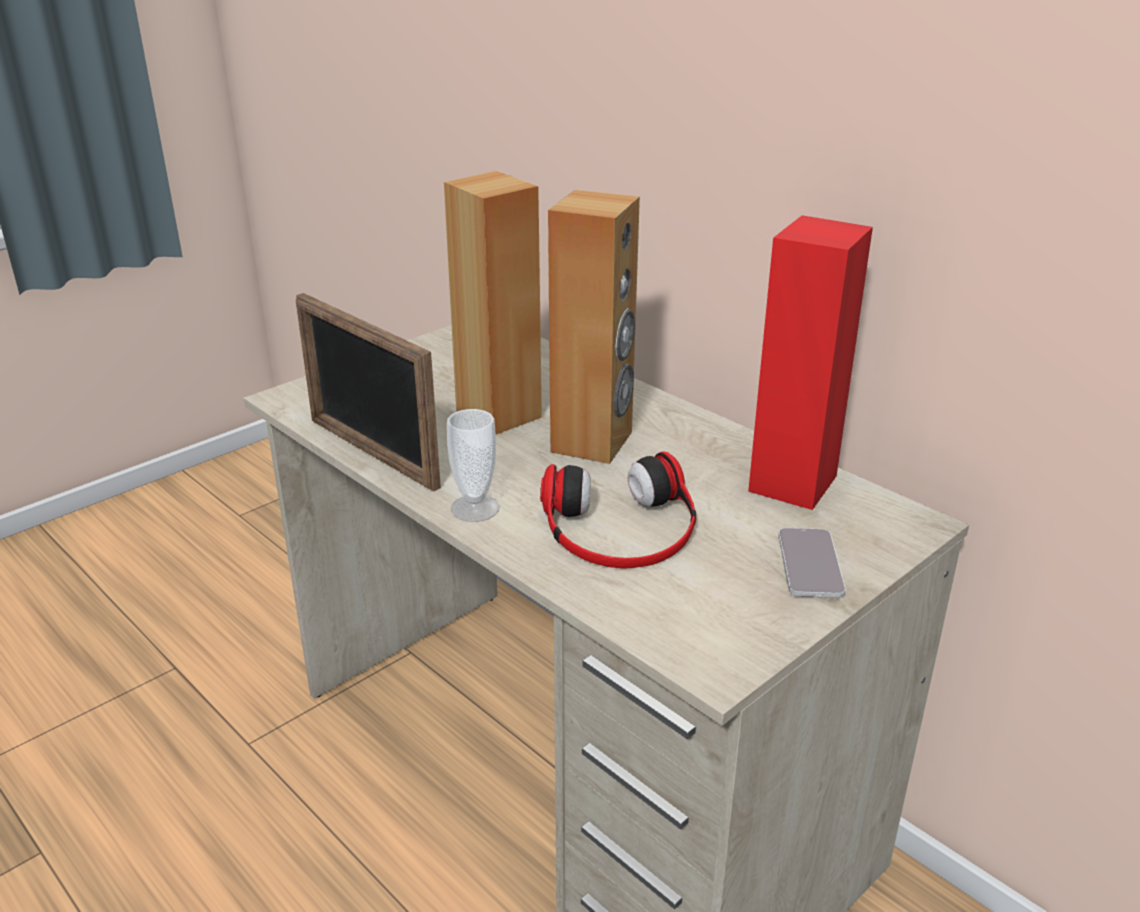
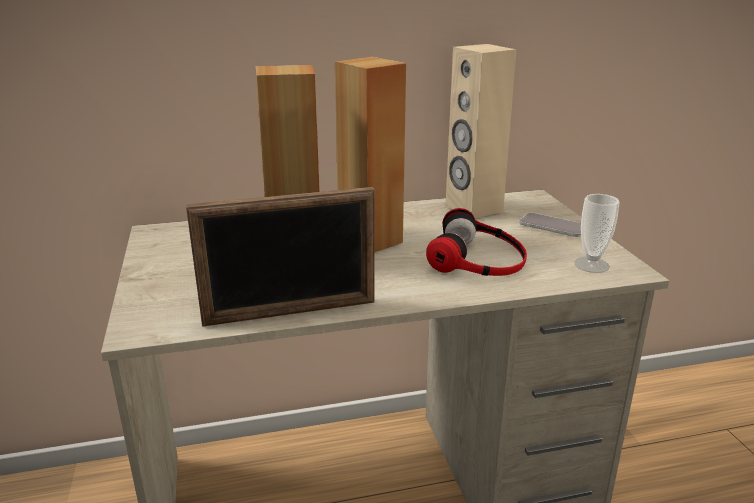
camera: 60 degrees left, 5 degrees down
cup [447,409,499,522] -> cup moved to [574,194,620,273]
red speaker [748,215,873,510] -> beige speaker [446,44,517,219]

